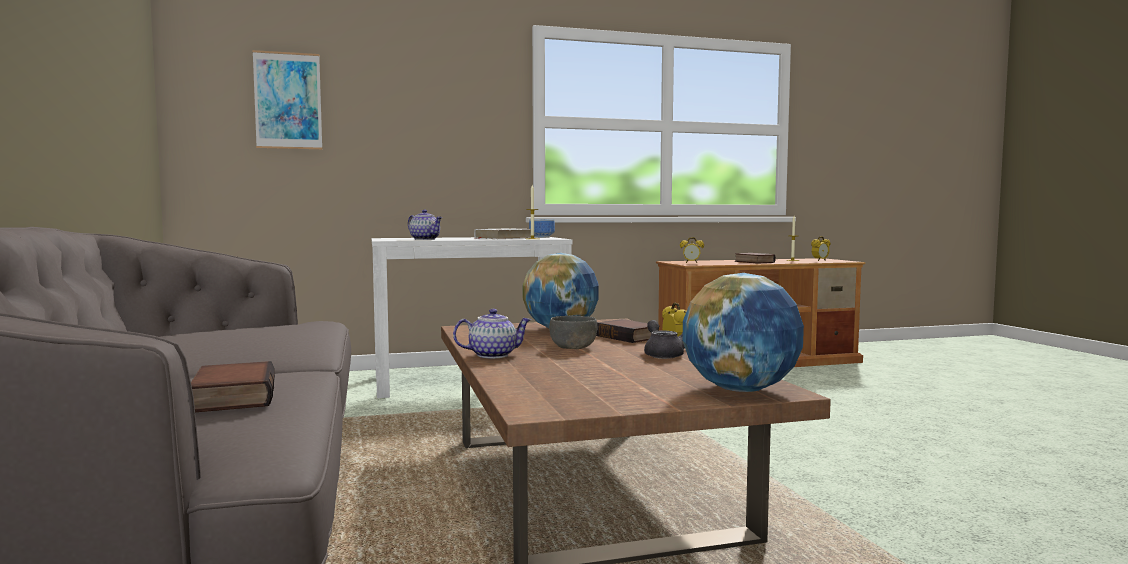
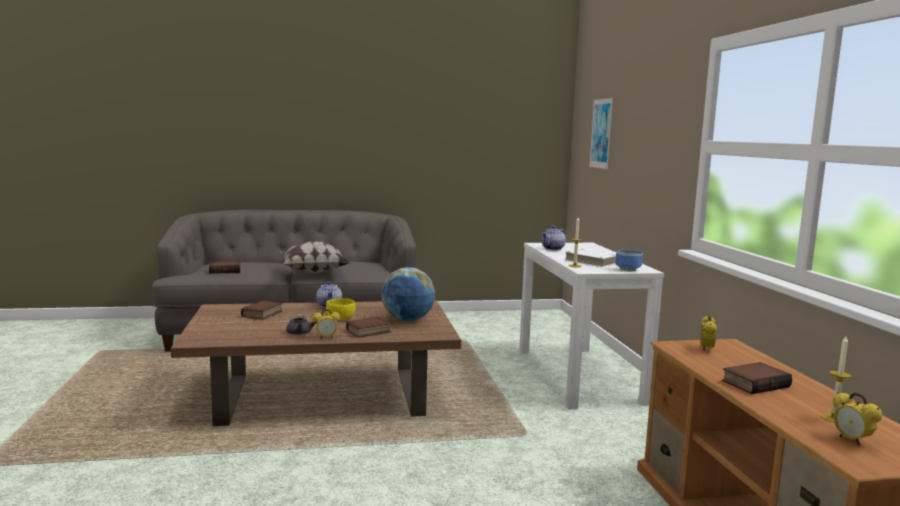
camera: 95 degrees right, 5 degrees up
grey bowl [549,316,597,349] -> yellow bowl [326,298,356,320]
globe [683,273,804,392] -> none
none -> book [241,300,282,320]
none -> pillow [278,241,349,273]

